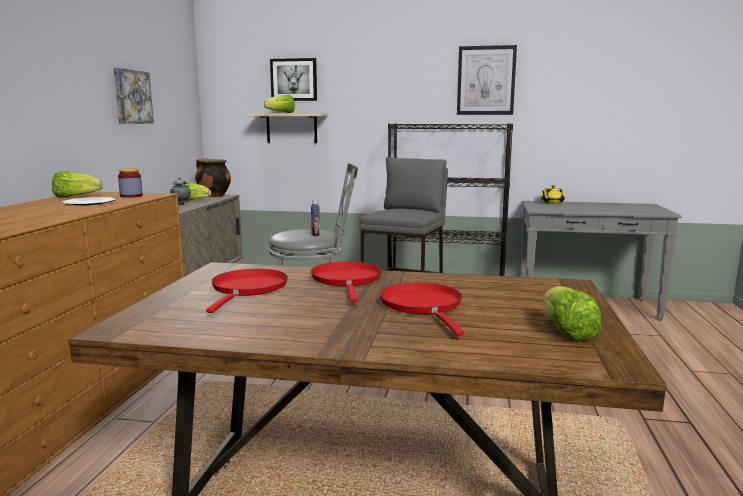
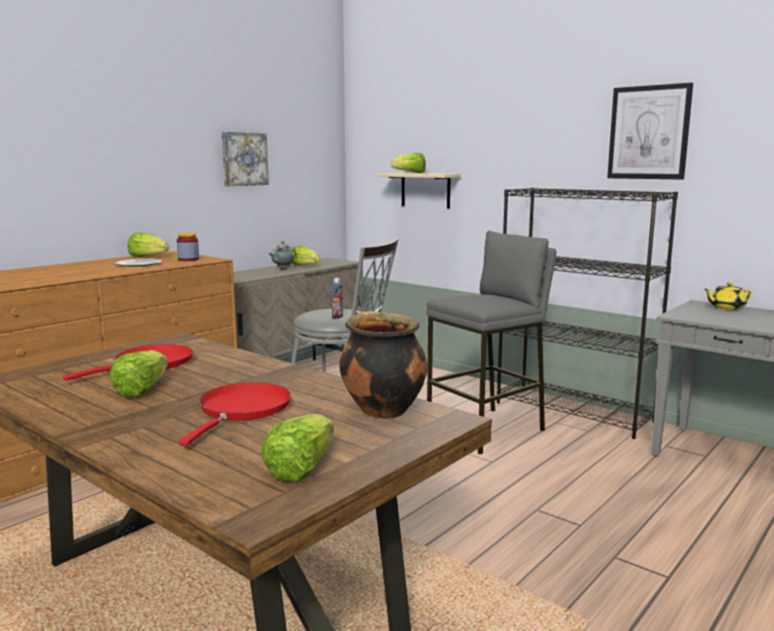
camera: 30 degrees right, 0 degrees up
cooking pot [195,158,231,197] -> cooking pot moved to [339,311,427,419]
picture [270,58,317,101] -> none
red frying pan [311,261,382,302] -> none
none -> lettuce [109,350,168,398]

